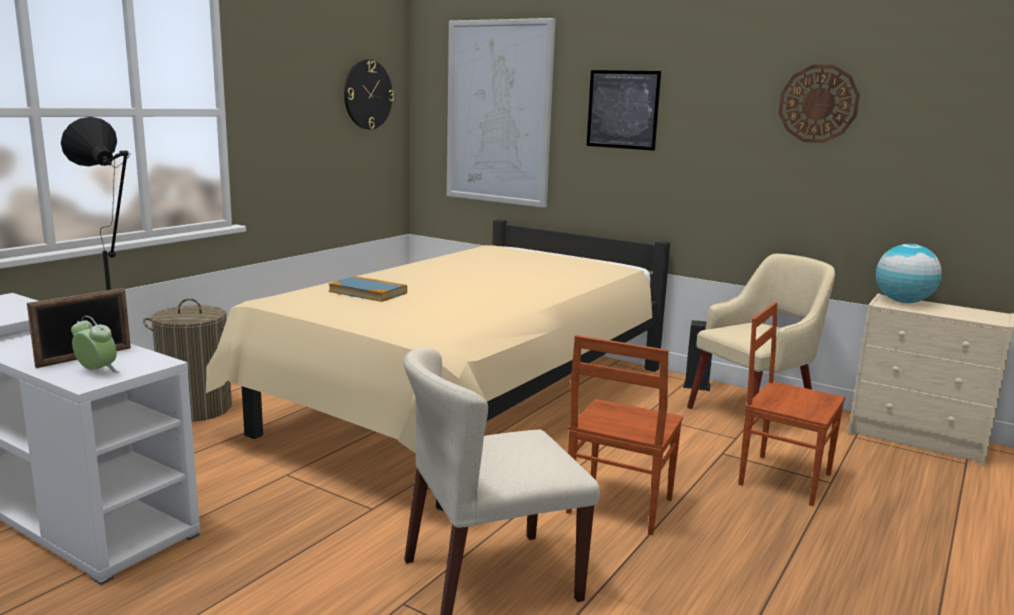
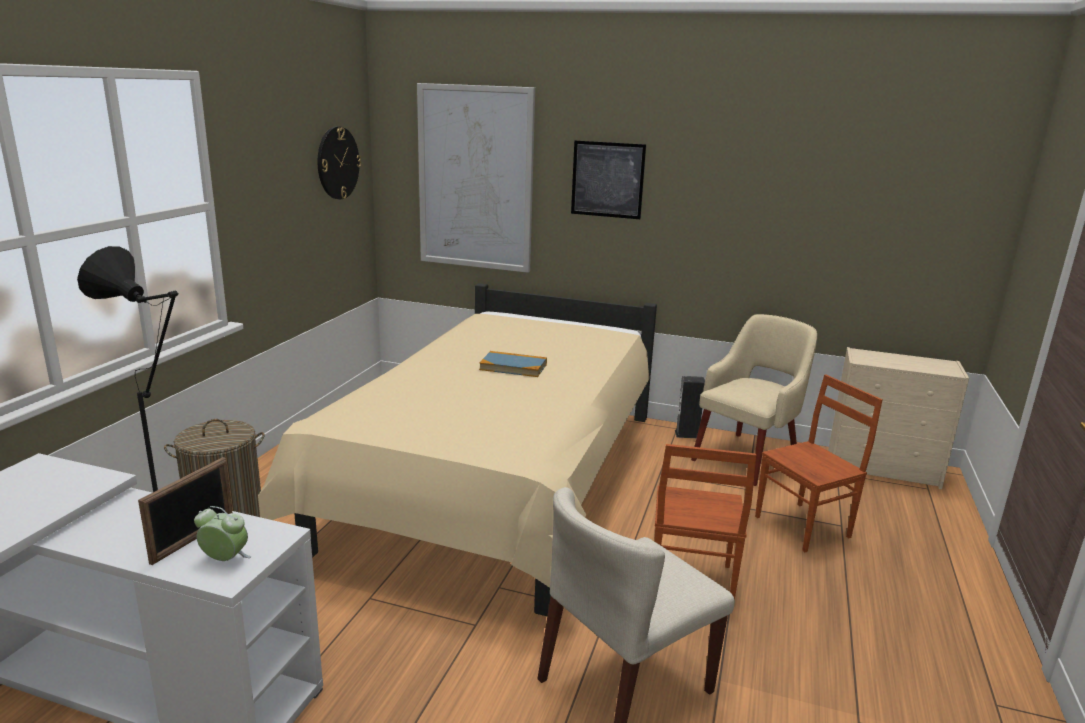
camera: 15 degrees left, 5 degrees up
book [329,276,407,302] -> book moved to [479,351,547,377]
brown chair [738,302,845,506] -> brown chair turned 135 degrees clockwise [755,375,882,552]
wall clock [778,65,860,143] -> none
globe [876,244,942,303] -> none

